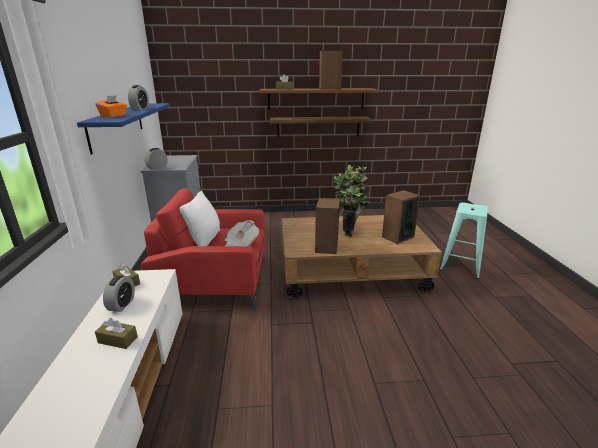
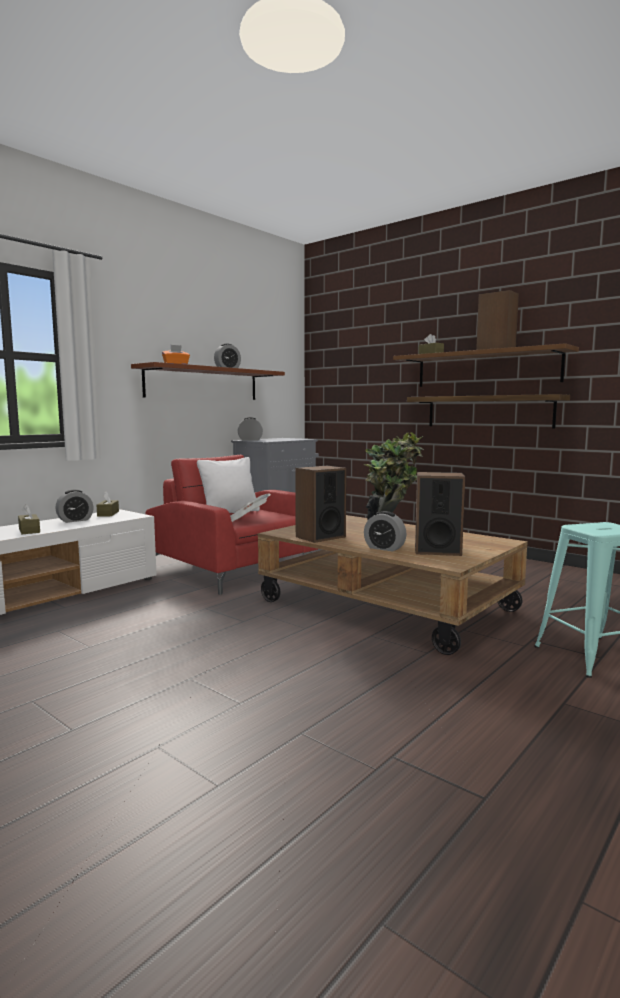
camera: 45 degrees right, 15 degrees down
blue shelf [77,103,170,155] -> brown shelf [131,362,285,400]
none -> alarm clock [364,511,406,551]

